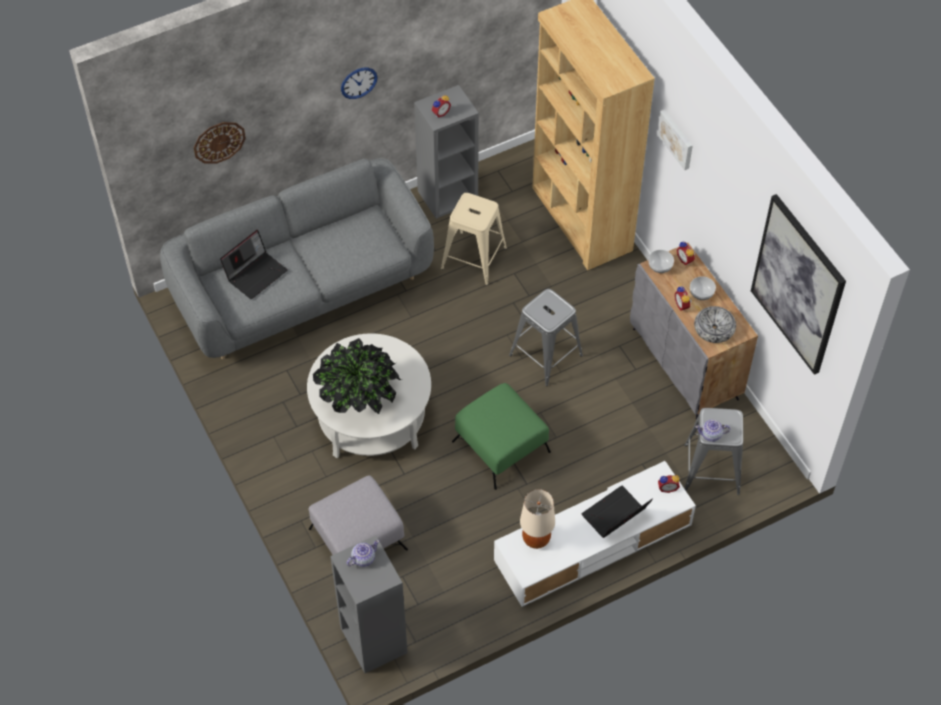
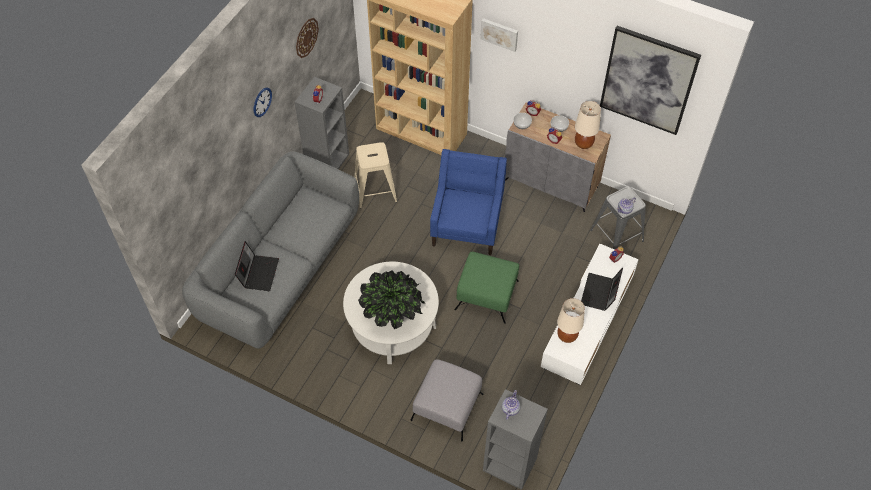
camera: 35 degrees left, 0 degrees up
wall clock [194,122,246,164] -> wall clock moved to [296,18,319,58]
grey stool [509,289,583,386] -> blue armchair [430,149,507,255]
bowl [694,306,736,343] -> beige table lamp [575,101,601,149]

